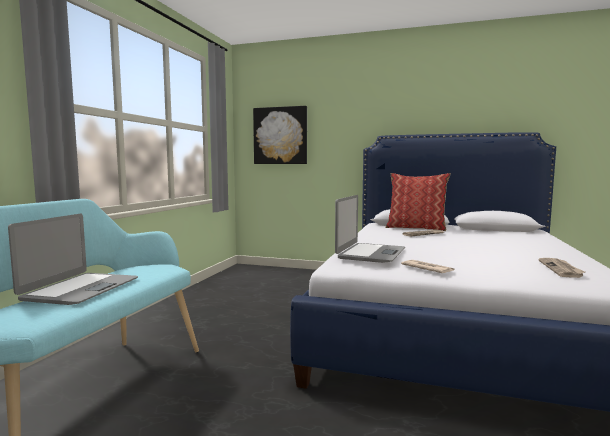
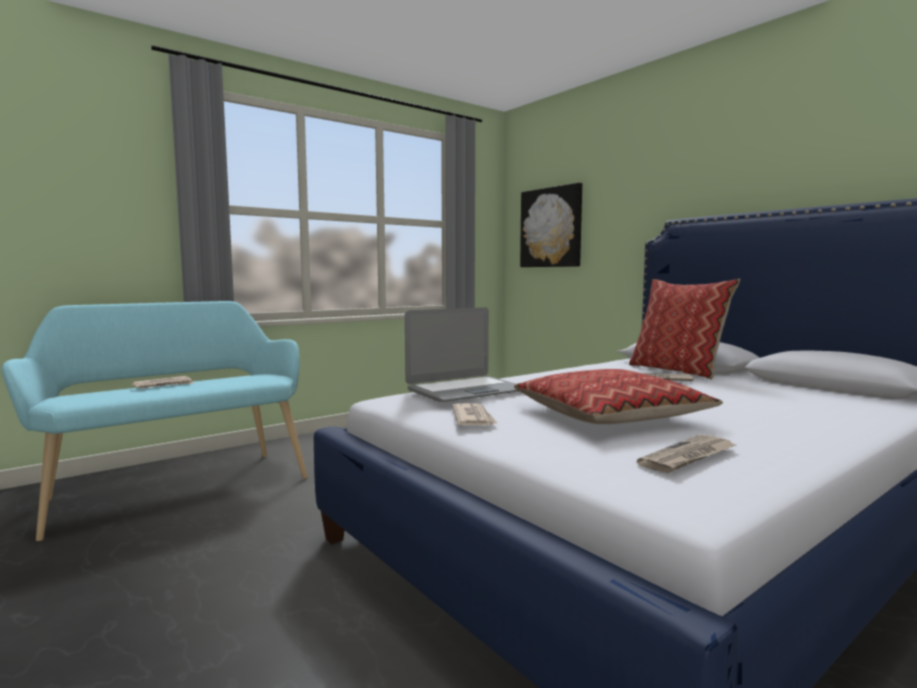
camera: 35 degrees right, 0 degrees up
laptop [8,214,138,305] -> newspaper [132,376,194,388]
none -> pillow [514,369,723,424]

